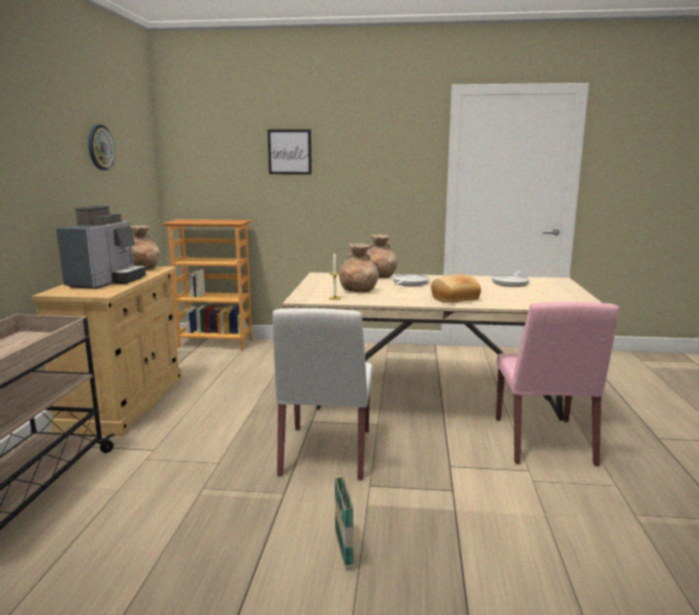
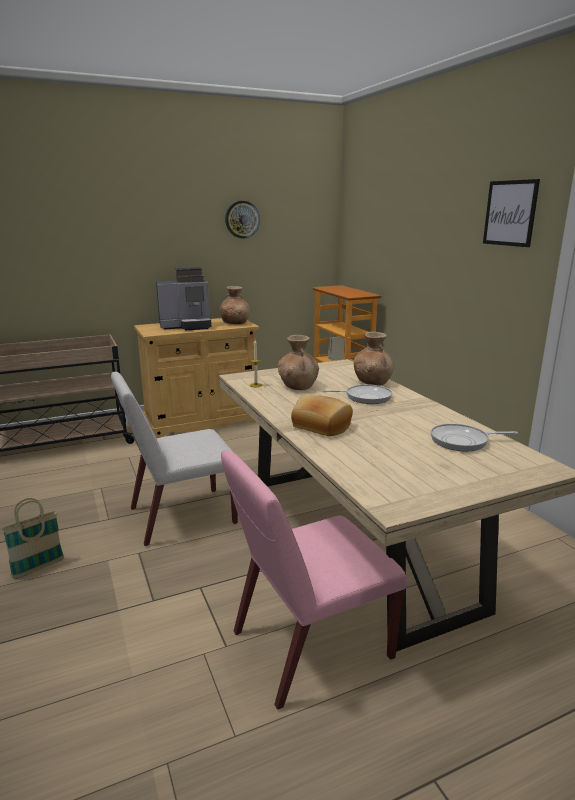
camera: 60 degrees right, 5 degrees up
picture [268,129,312,175] -> picture moved to [483,179,540,247]

